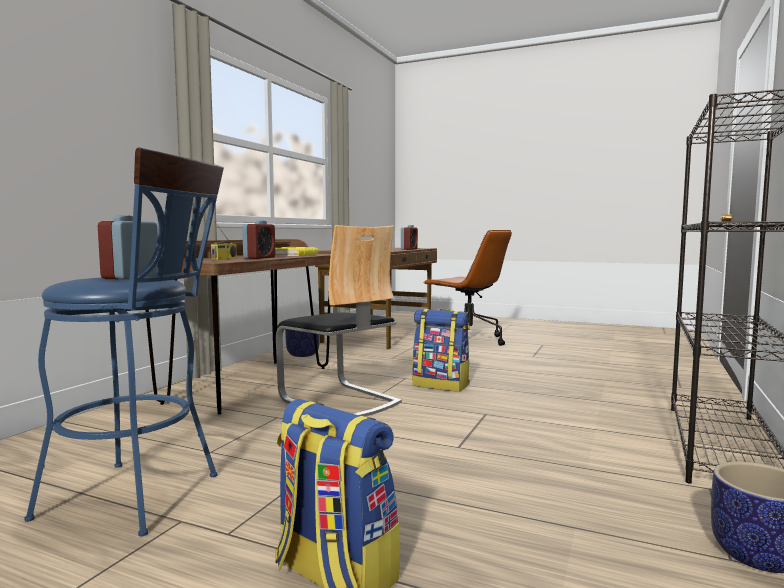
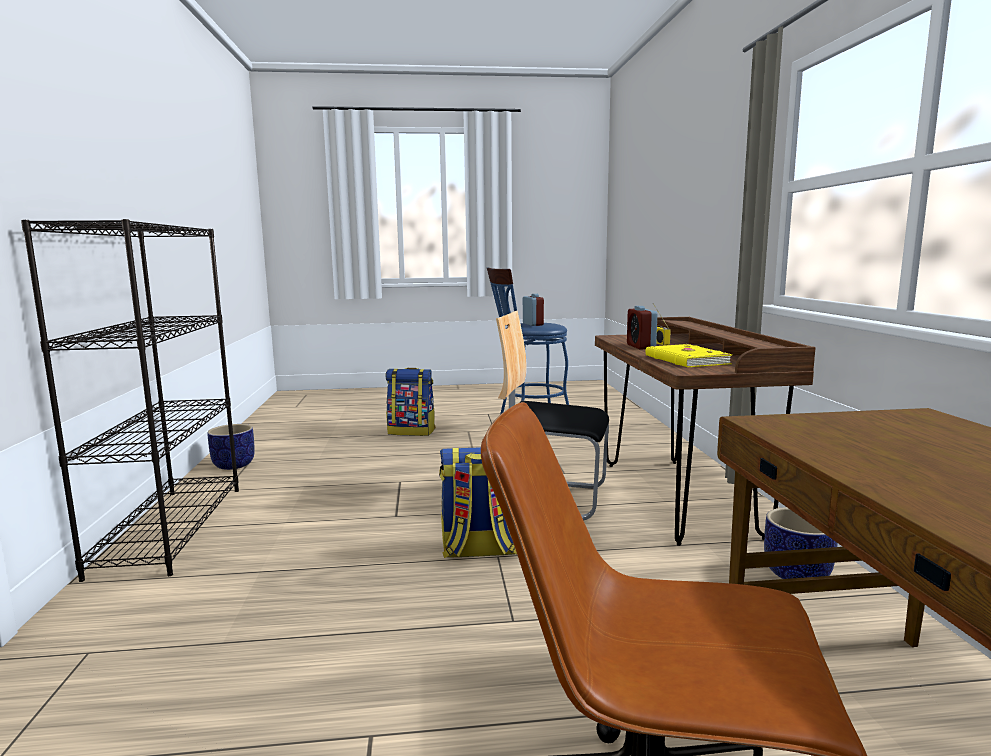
camera: 150 degrees right, 5 degrees up
alarm clock [401,225,418,250] -> none

